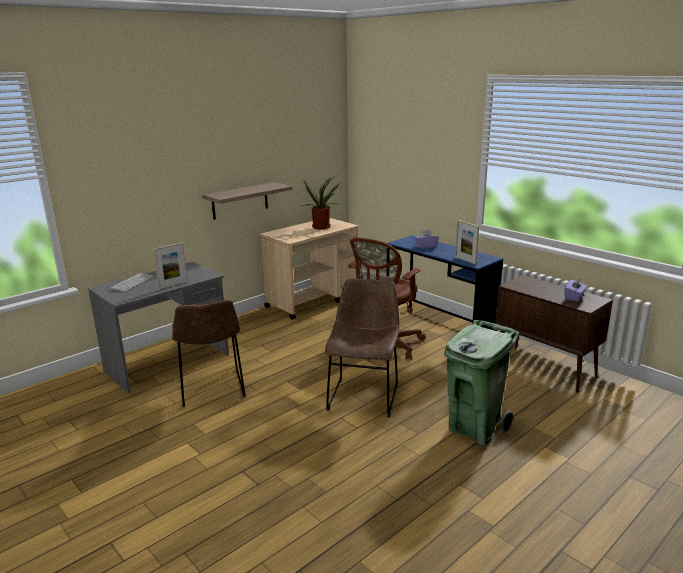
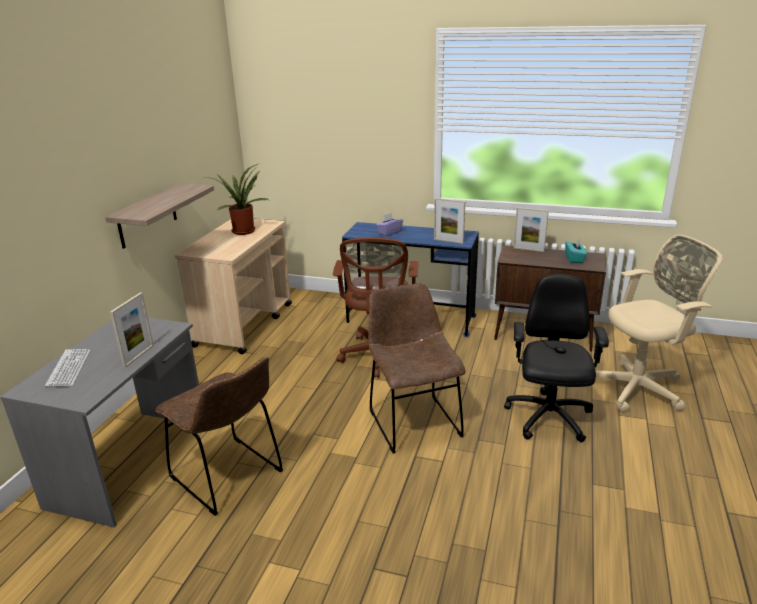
camera: 30 degrees left, 5 degrees up
green trash can [444,320,520,446] -> black office chair [504,274,609,442]
purple tissue box [564,279,587,302] -> turquoise tissue box [565,239,587,263]
none -> picture frame [514,207,549,252]
none -> beige office chair [596,235,723,413]

